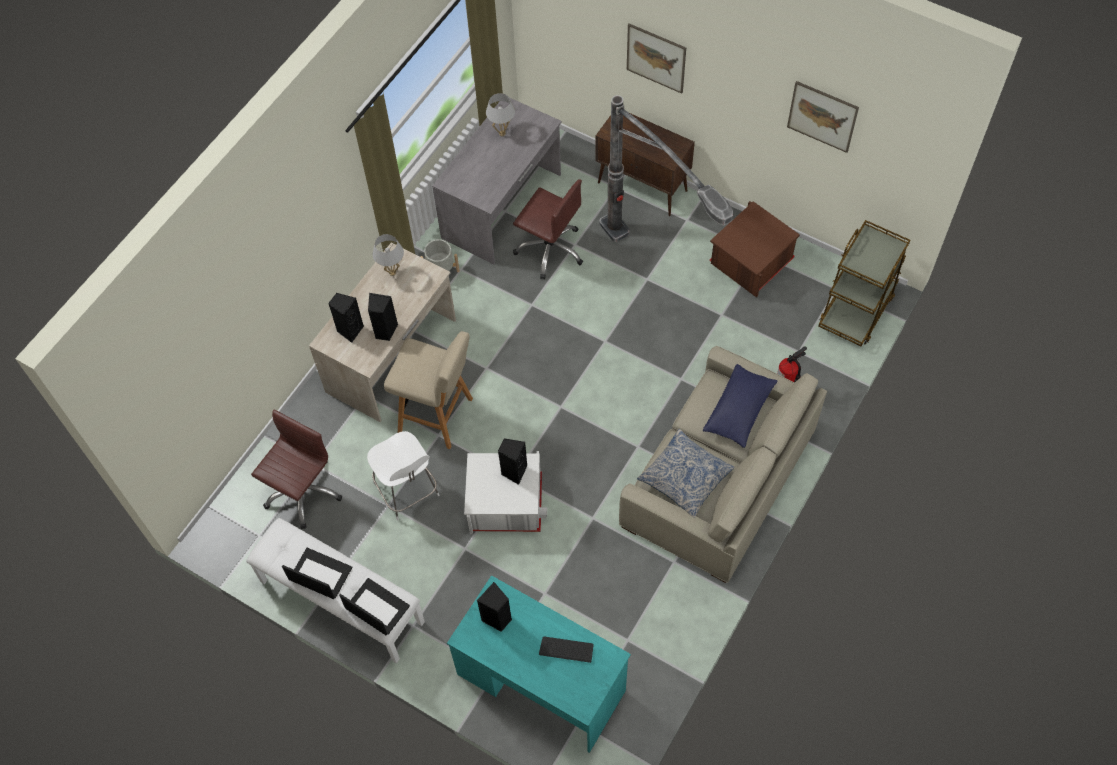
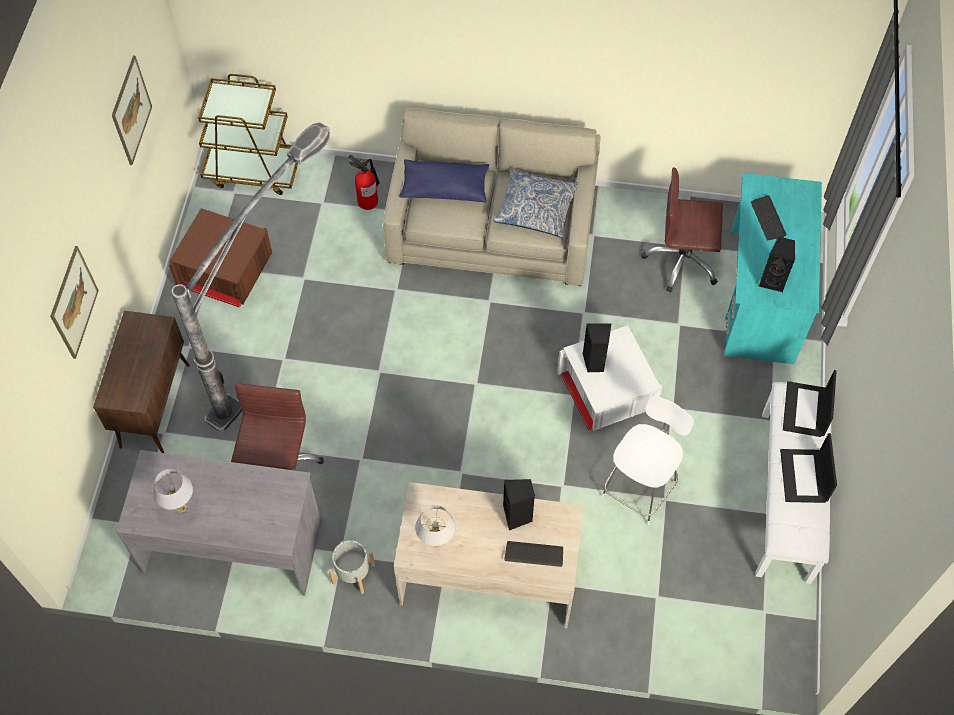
camera: 115 degrees left, 0 degrees up
brown office chair [251,410,342,529] -> brown office chair moved to [642,167,723,292]
black speaker [328,293,364,343] -> keyboard [505,541,563,567]
beige stool [384,331,473,449] -> none

